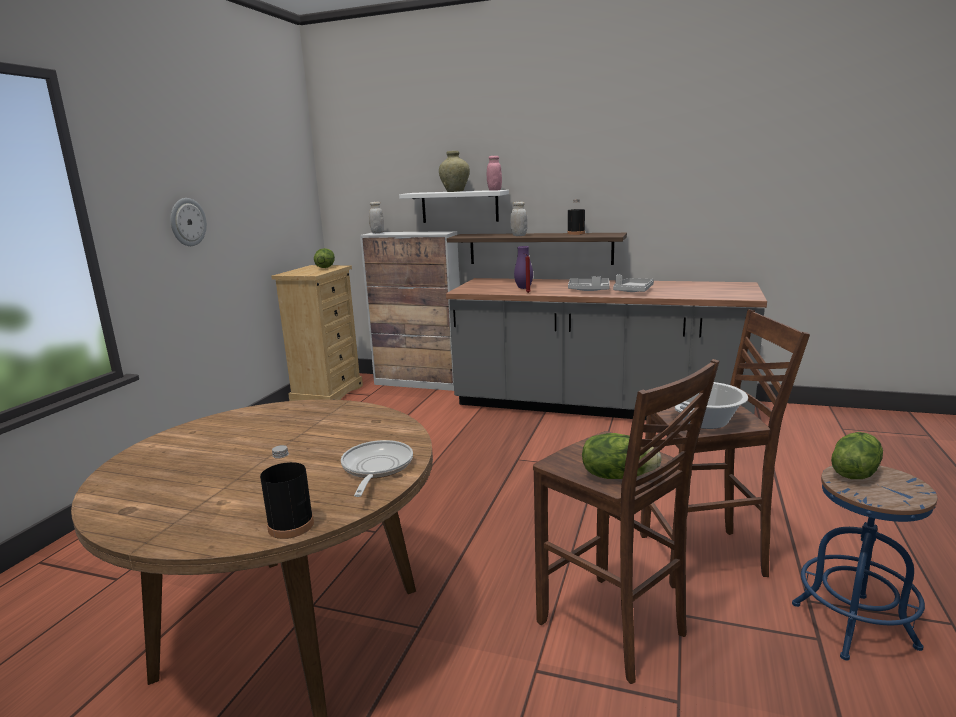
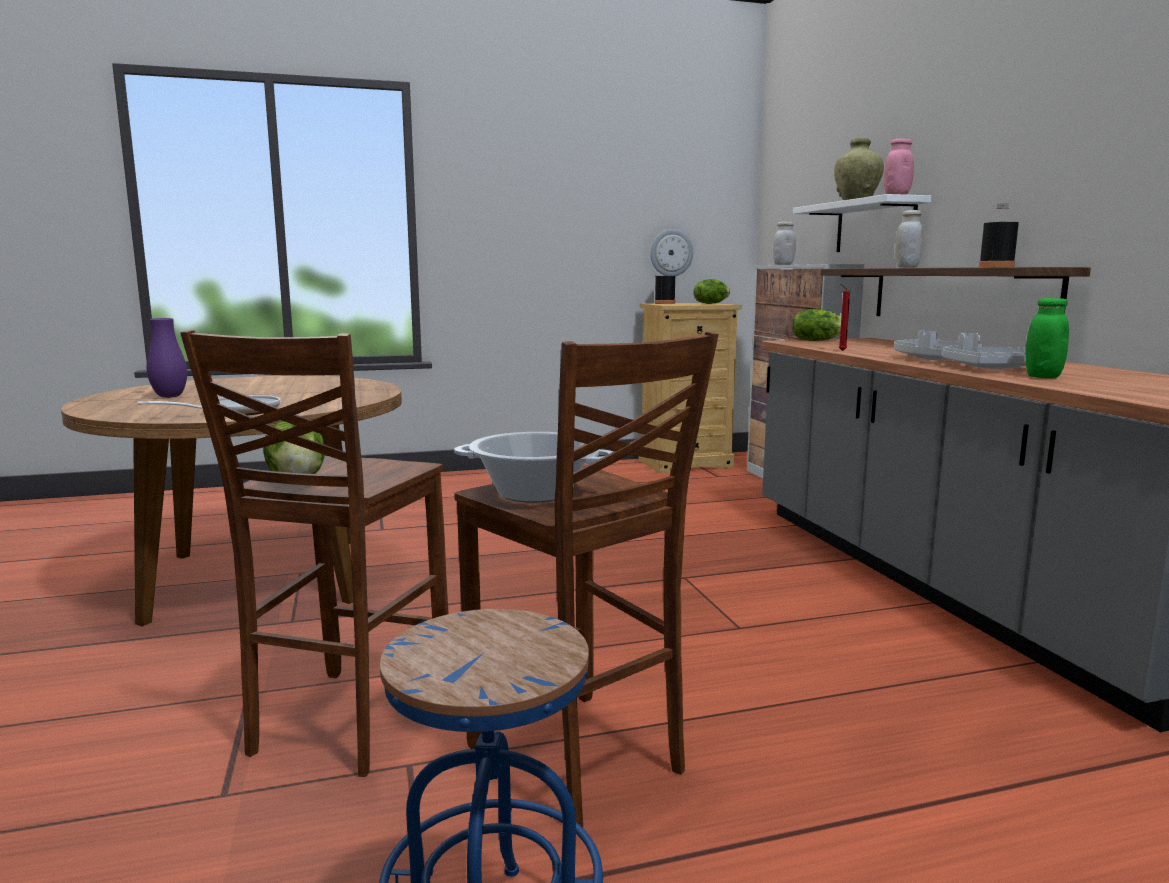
camera: 55 degrees right, 5 degrees down
wall clock [170,198,207,246] -> wall clock moved to [650,229,693,276]
black bottle [260,445,314,539] -> black bottle moved to [655,264,675,304]
purple vase [514,246,533,289] -> purple vase moved to [147,318,187,398]
lettuce [831,432,883,479] -> lettuce moved to [792,309,849,341]
none -> green jar [1025,298,1069,378]

